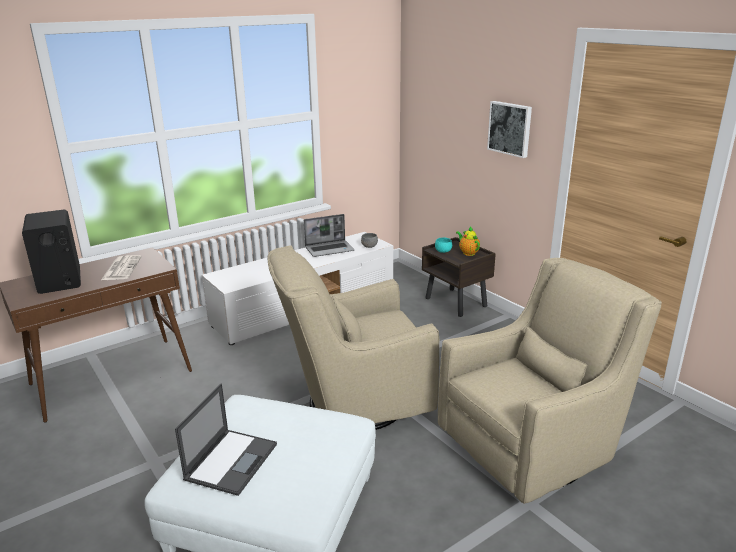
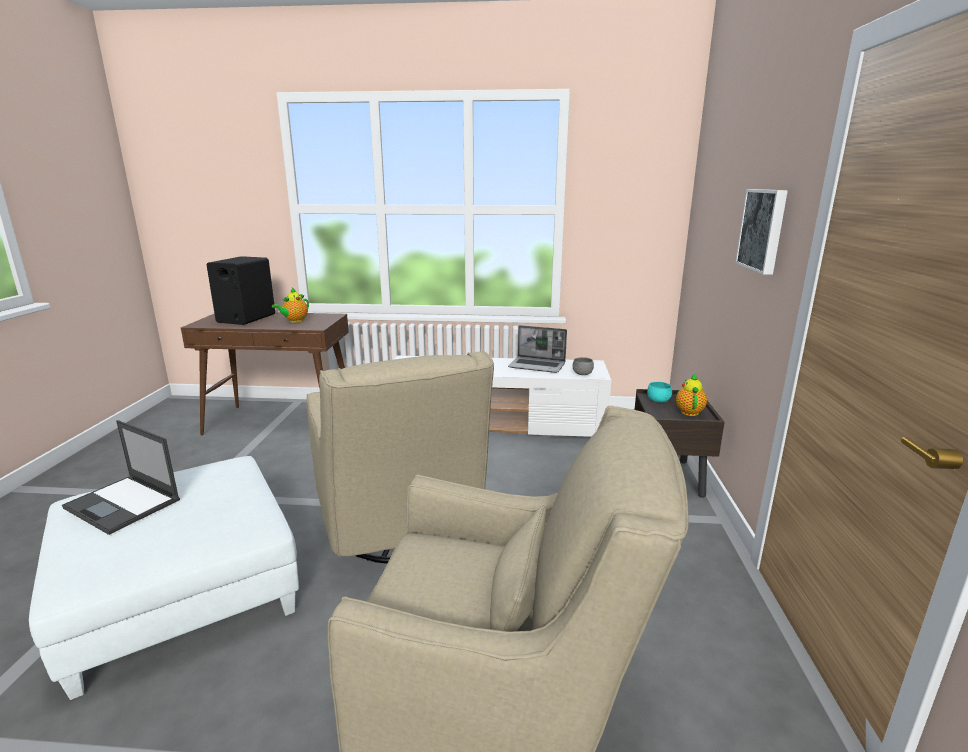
camera: 40 degrees right, 5 degrees down
newspaper [101,255,142,280] -> teapot [272,287,309,322]
laptop [175,384,277,496] -> laptop turned 60 degrees clockwise [62,420,180,535]
beige armchair [268,245,439,430] -> beige armchair turned 135 degrees counterclockwise [306,351,494,563]

